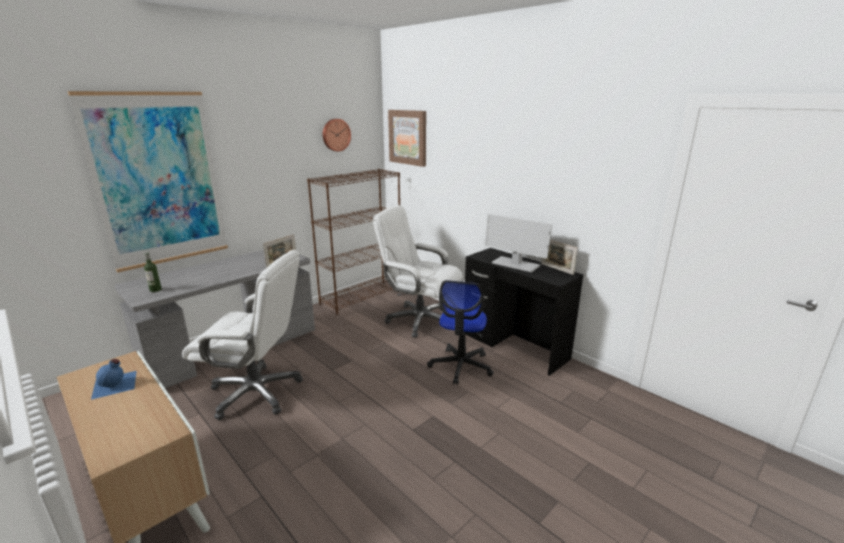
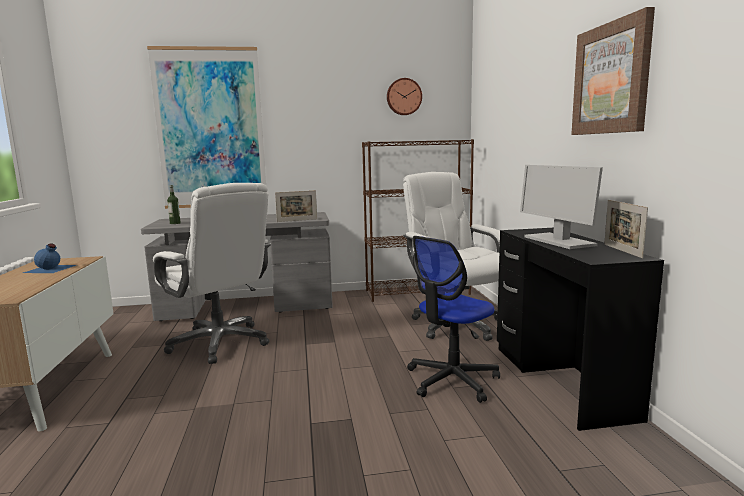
camera: 35 degrees right, 10 degrees down
picture [388,110,426,167] -> picture moved to [571,7,655,135]

